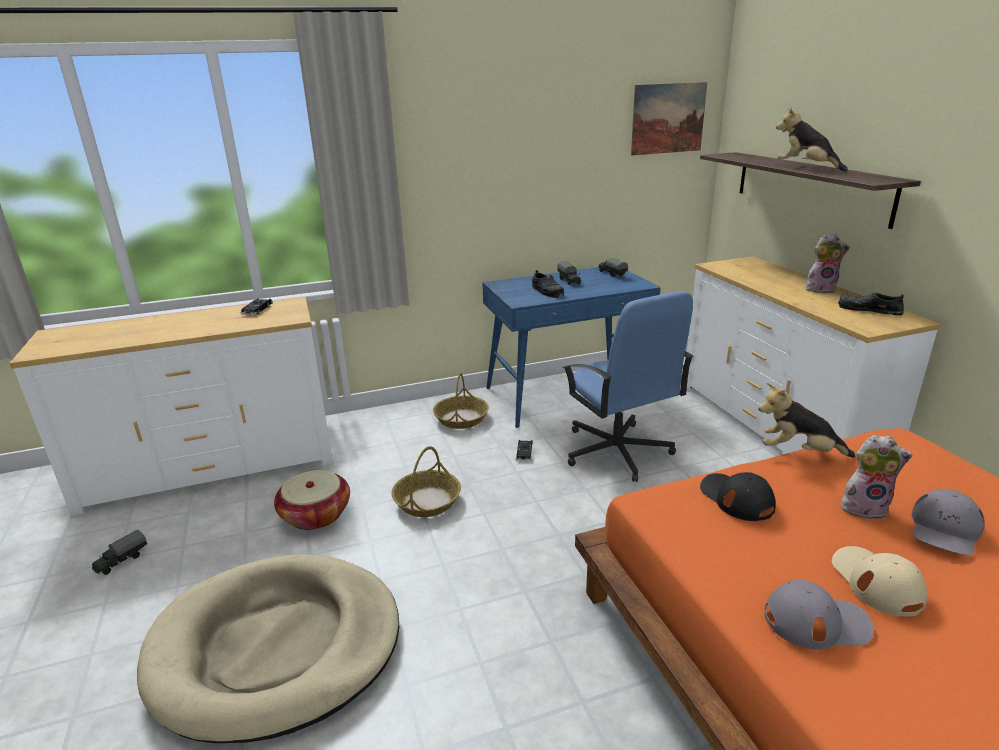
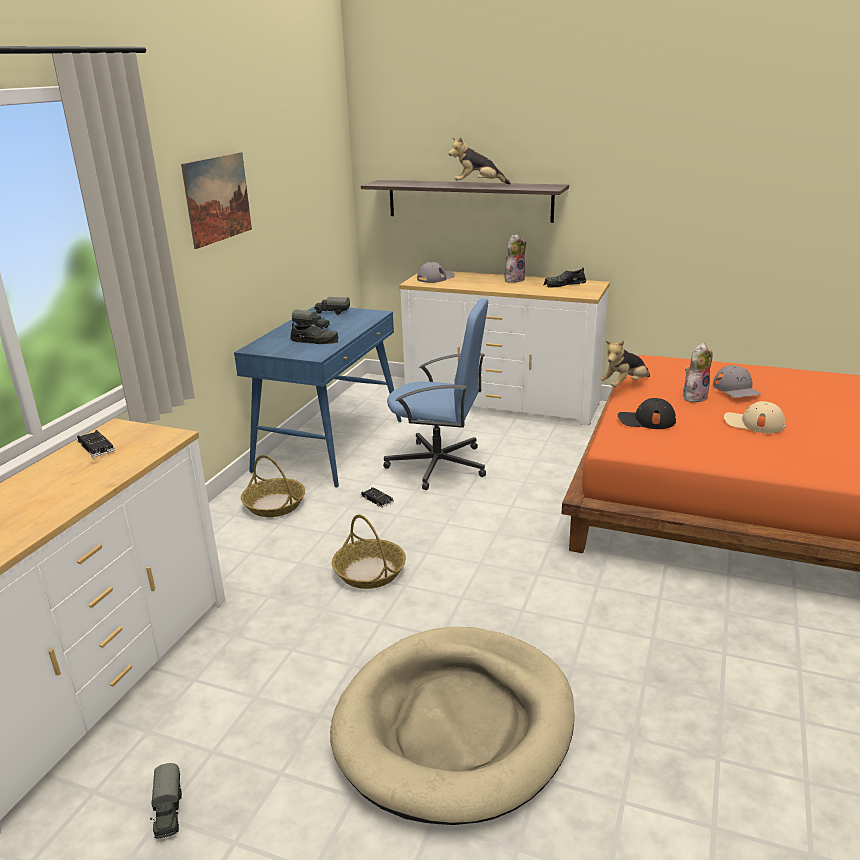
camera: 50 degrees left, 0 degrees up
basket [274,470,350,530] -> none
picture [631,82,707,155] -> picture moved to [181,152,252,249]
grey cap [765,579,873,650] -> grey cap moved to [417,262,455,283]

